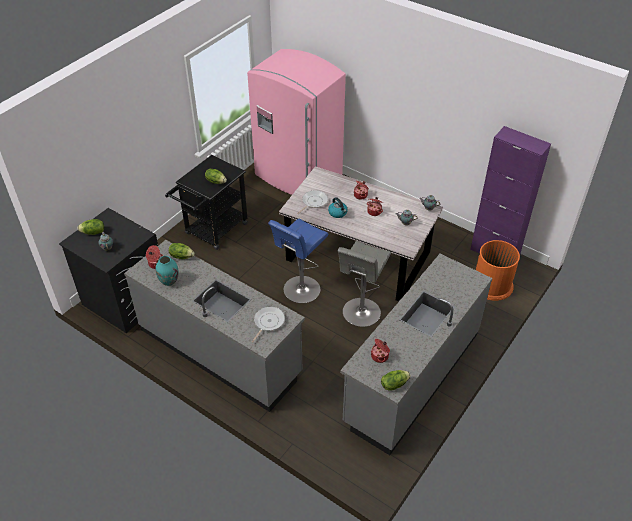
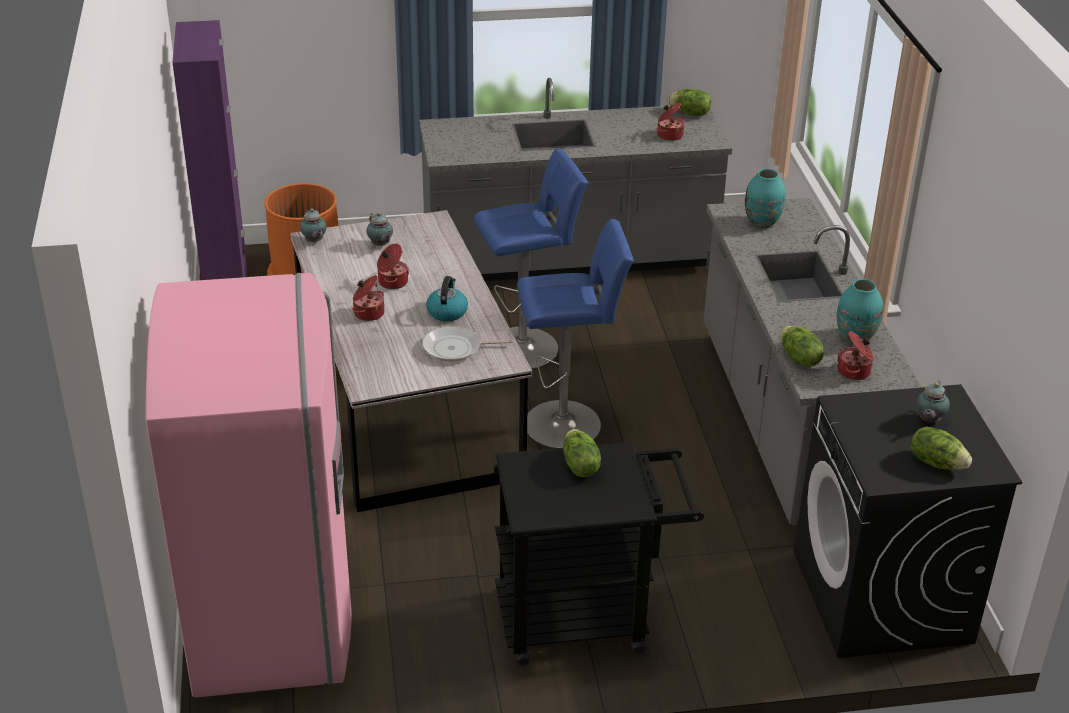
camera: 135 degrees left, 10 degrees down
frying pan [252,307,285,342] -> turquoise vase [745,169,786,228]
grey stool [338,241,391,327] -> blue stool [474,149,588,369]

